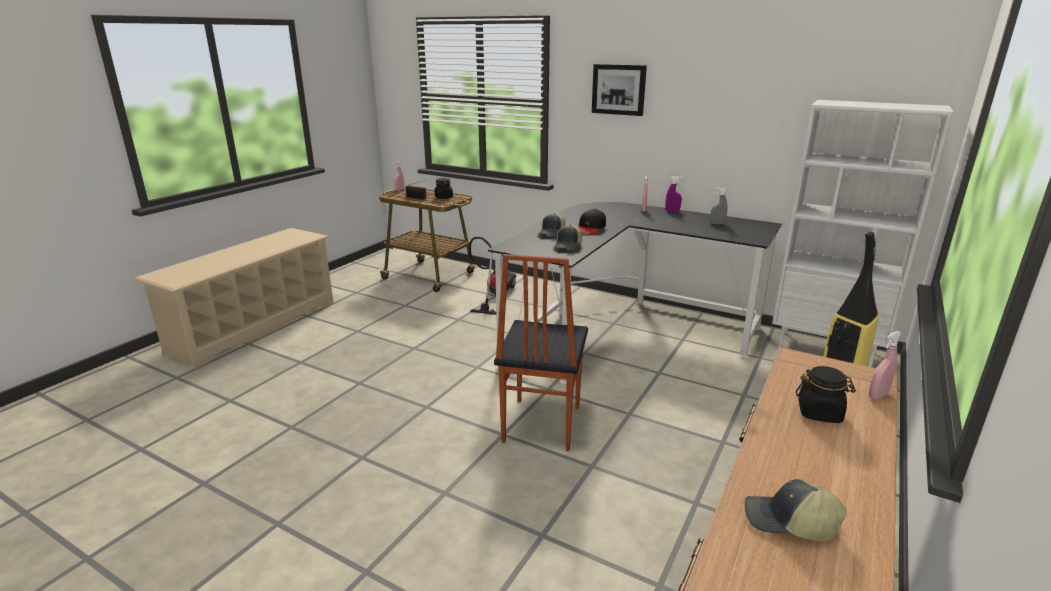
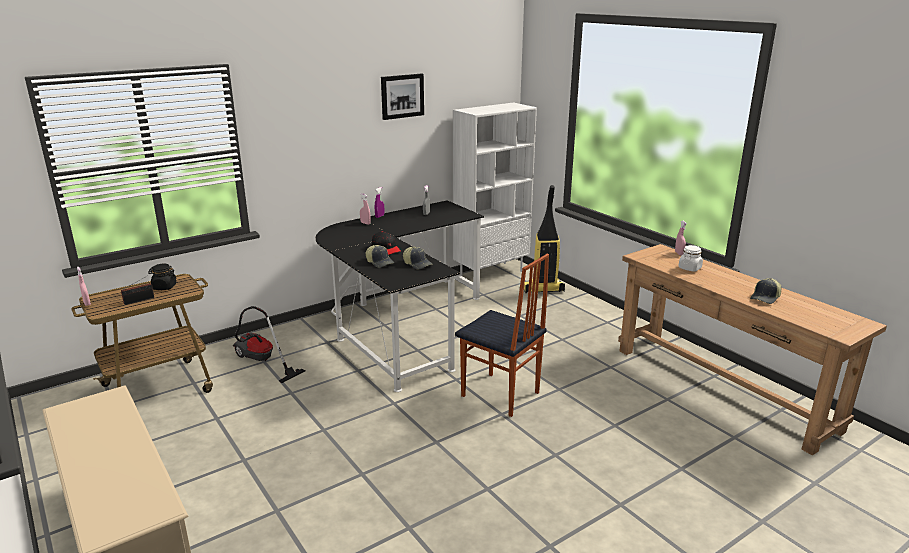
camera: 65 degrees left, 0 degrees up
picture [592,64,647,116] -> picture moved to [381,73,424,120]
black jar [796,366,856,423] -> white jar [679,245,703,272]

